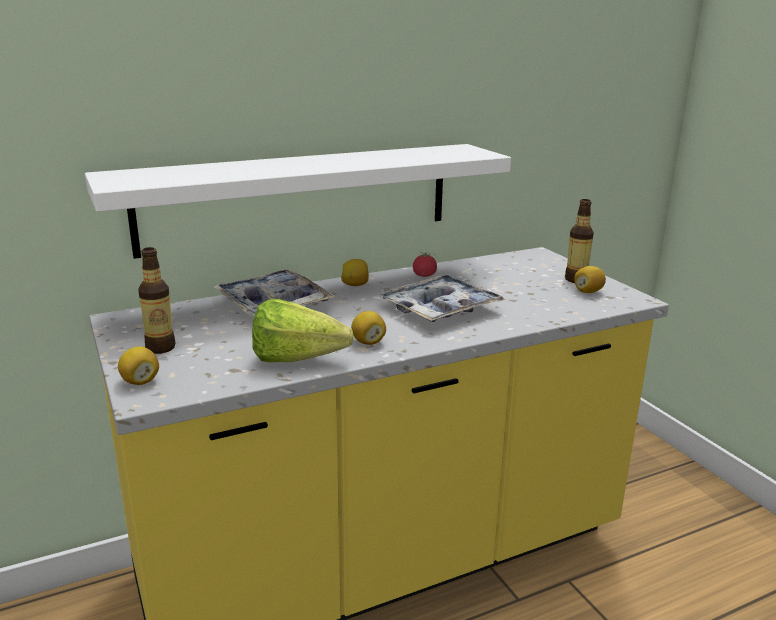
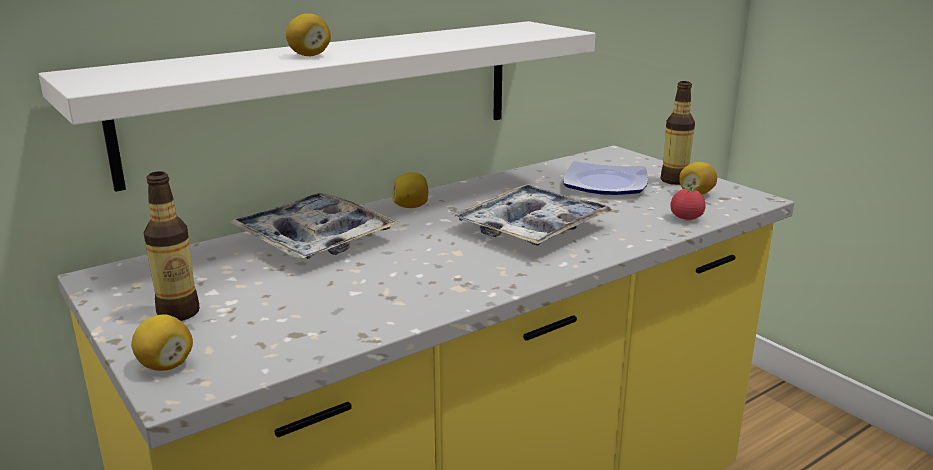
camera: 10 degrees left, 0 degrees up
lettuce [252,299,354,362] -> none
lemon [351,311,386,345] -> lemon moved to [286,14,331,56]
tomato [413,252,437,277] -> tomato moved to [671,185,706,220]
none -> plate [564,161,648,195]

